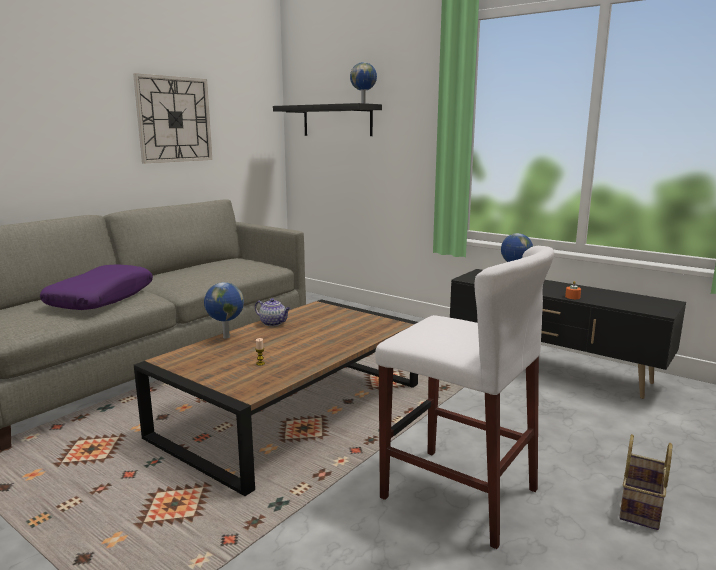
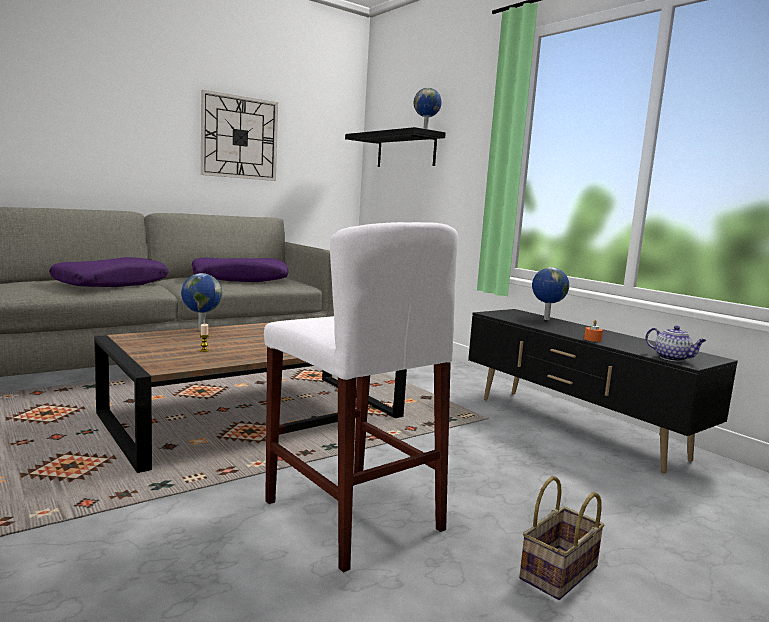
camera: 15 degrees right, 5 degrees down
teapot [255,298,291,326] -> teapot moved to [645,326,707,362]
none -> purple pillow [192,257,289,282]

